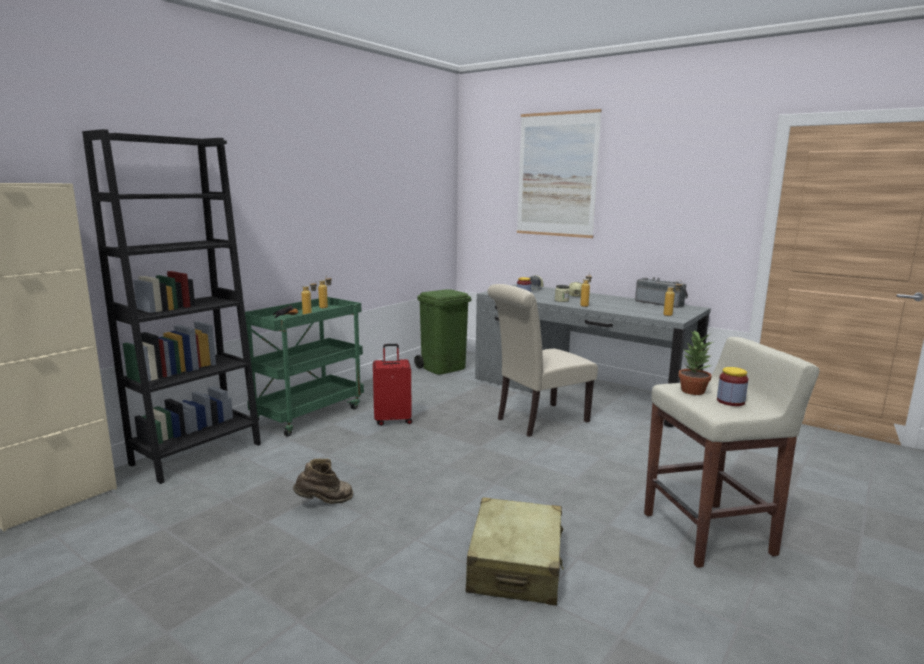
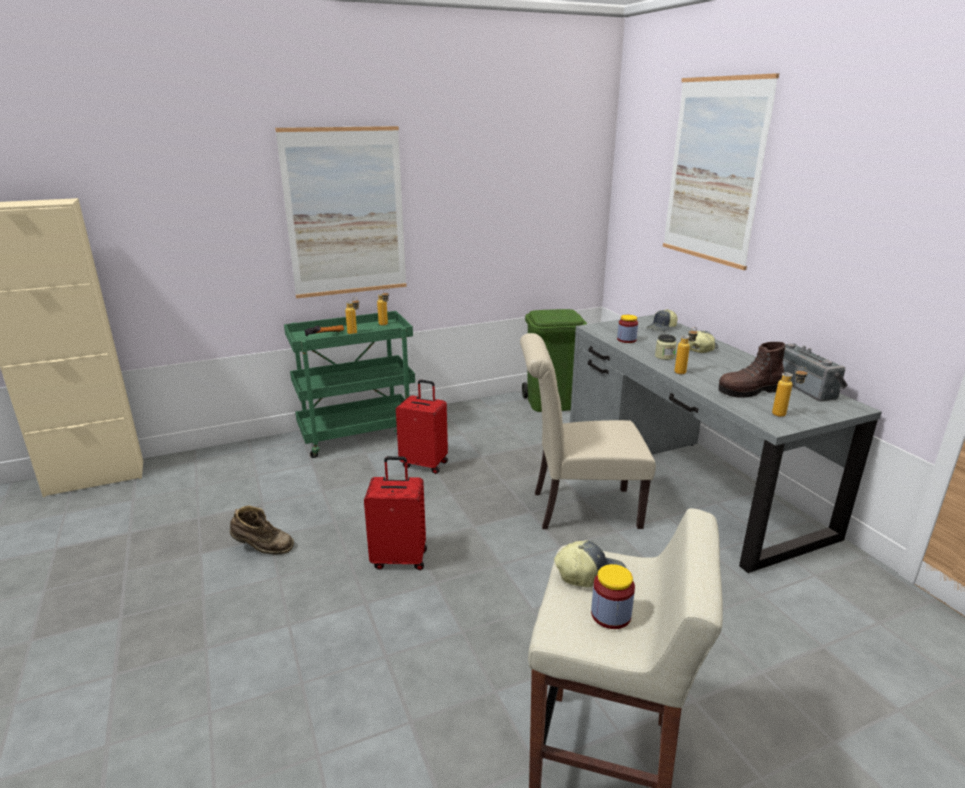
camera: 30 degrees right, 10 degrees up
black bookcase [82,129,261,484] -> none
beige suitcase [466,497,564,605] -> none
potted plant [678,330,713,395] -> cap [554,540,627,587]
none -> picture [275,126,407,298]
none -> red suitcase [364,456,427,570]
none -> brown boot [719,342,785,398]

